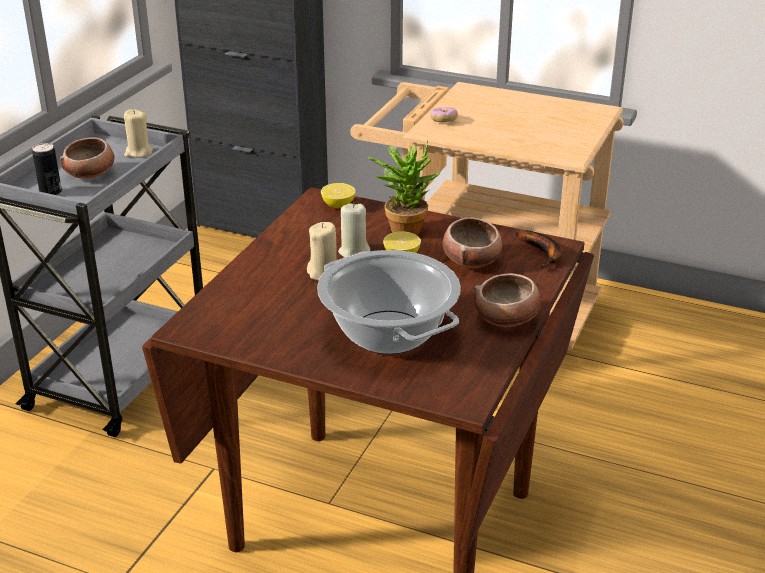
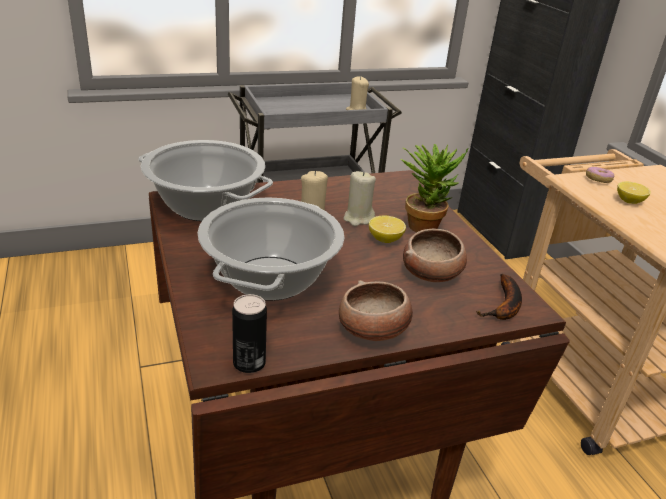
camera: 45 degrees right, 0 degrees up
can [32,143,62,195] -> can moved to [232,294,267,373]
bowl [60,137,115,179] -> none
lemon [321,183,356,208] -> lemon moved to [617,181,651,204]
none -> cooking pot [138,140,273,221]

